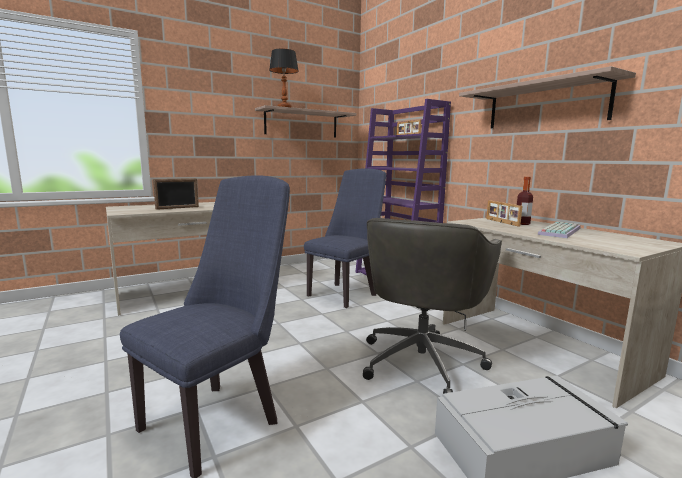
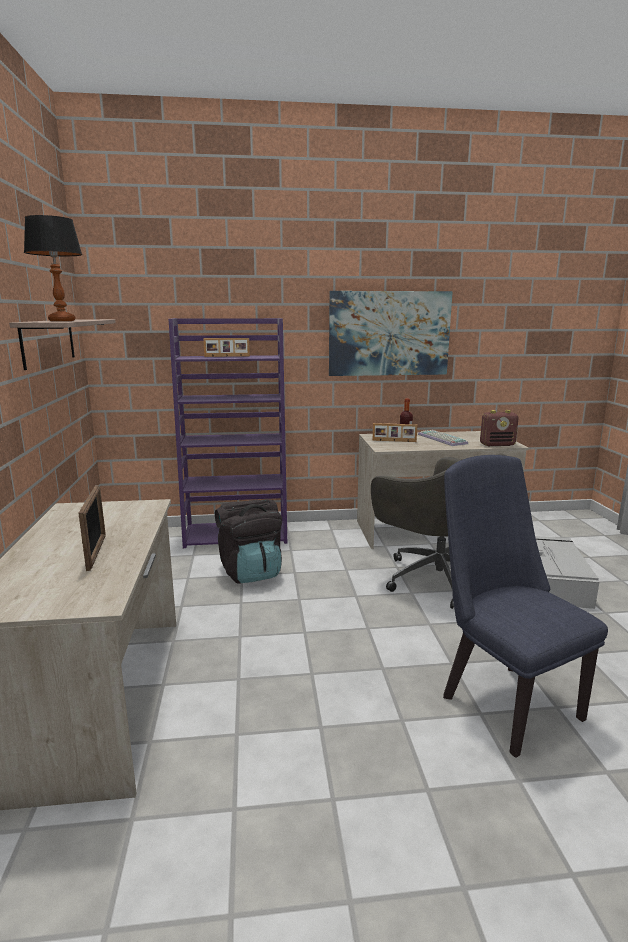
camera: 65 degrees left, 5 degrees up
blue chair [304,168,386,308] -> black backpack [215,499,282,583]
shelf [459,66,636,128] -> picture [329,291,453,376]
none -> radio [480,410,519,446]

